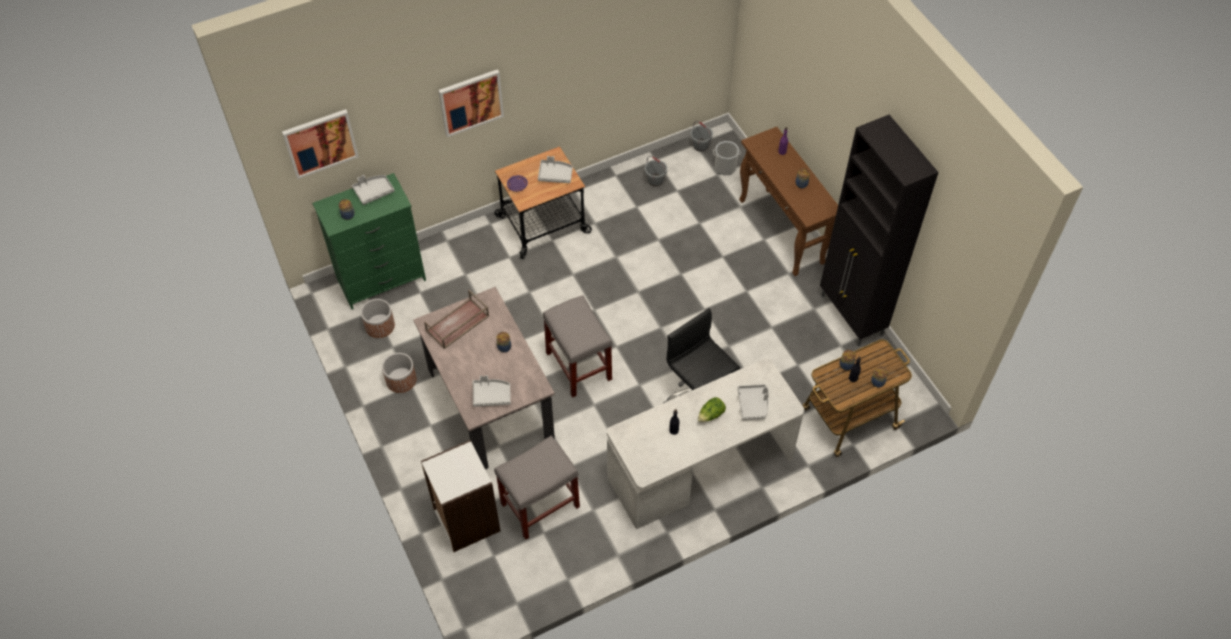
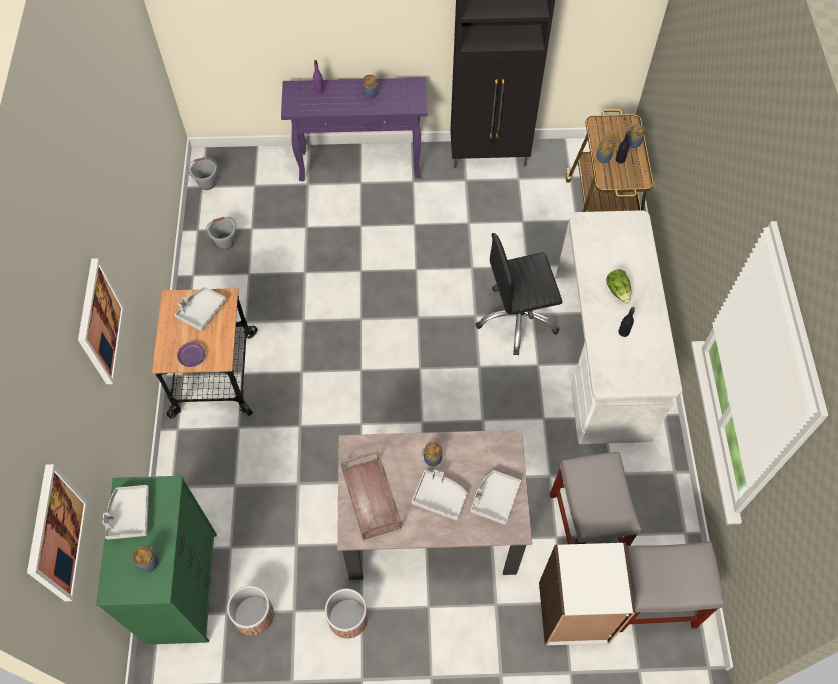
camera: 65 degrees left, 5 degrees up
grey stool [543,295,612,398] -> grey stool moved to [620,542,725,632]
bucket [713,141,741,175] -> none
grey tray [738,384,769,420] -> grey tray moved to [412,470,467,520]
brown console table [739,127,838,276] -> purple console table [281,77,427,181]

